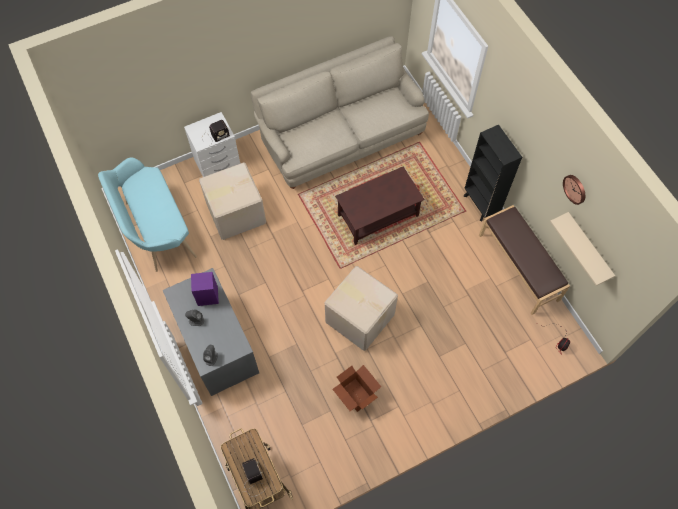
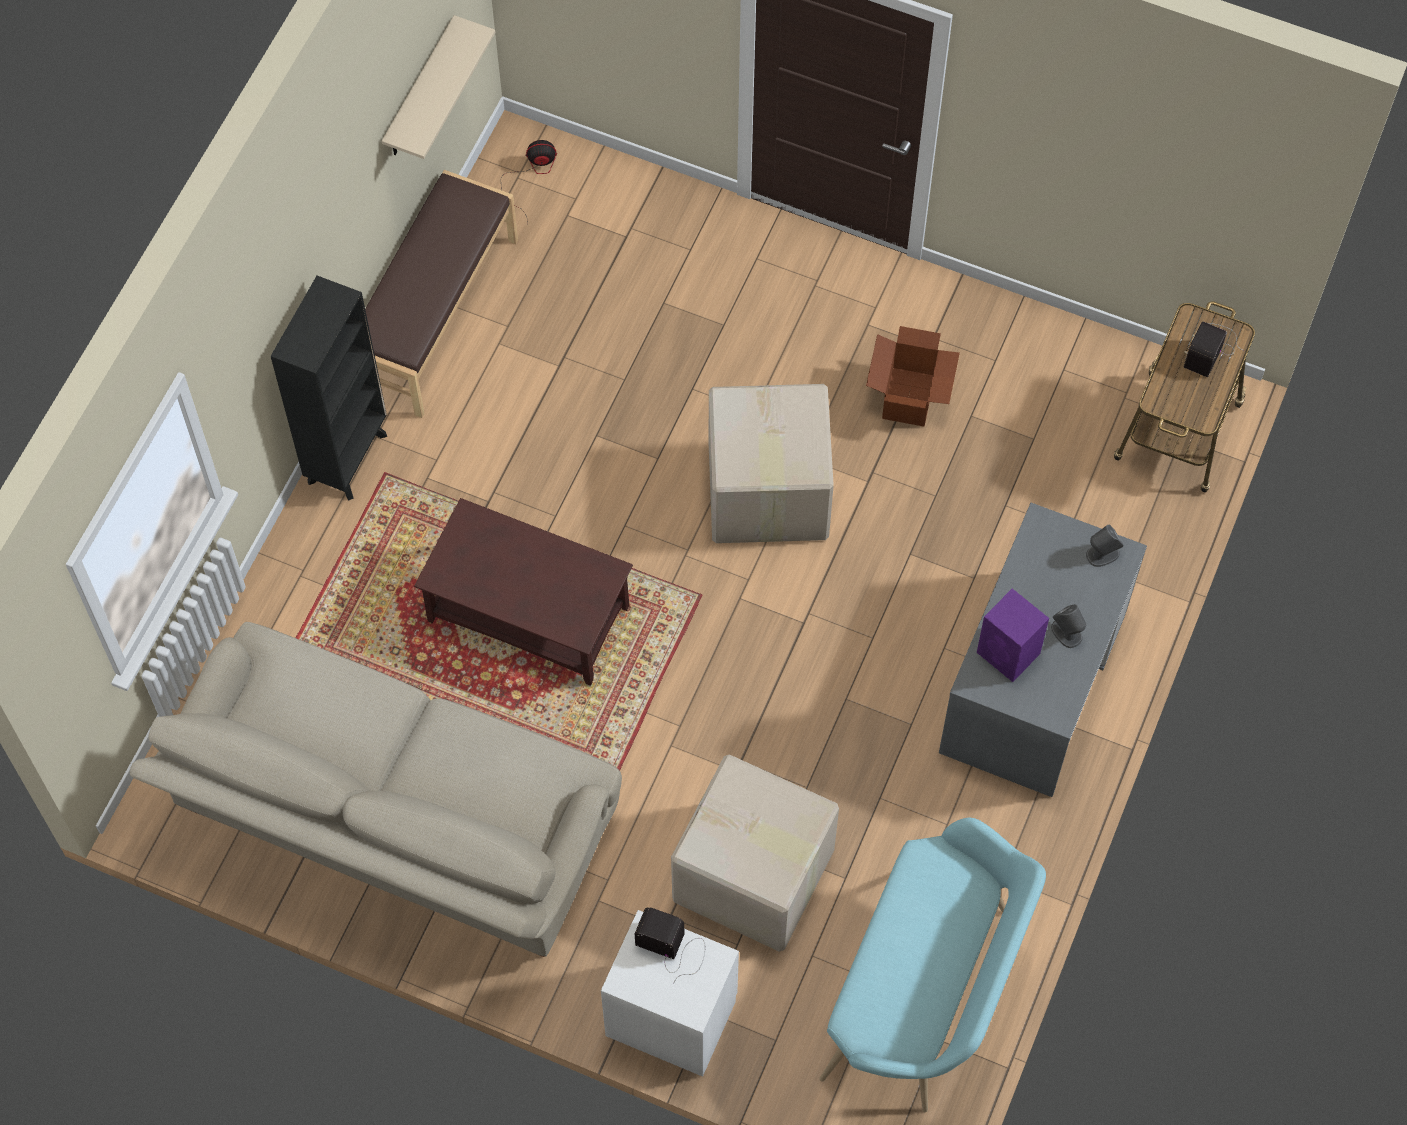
camera: 130 degrees left, 0 degrees up
wall clock [563,175,585,205] -> none

